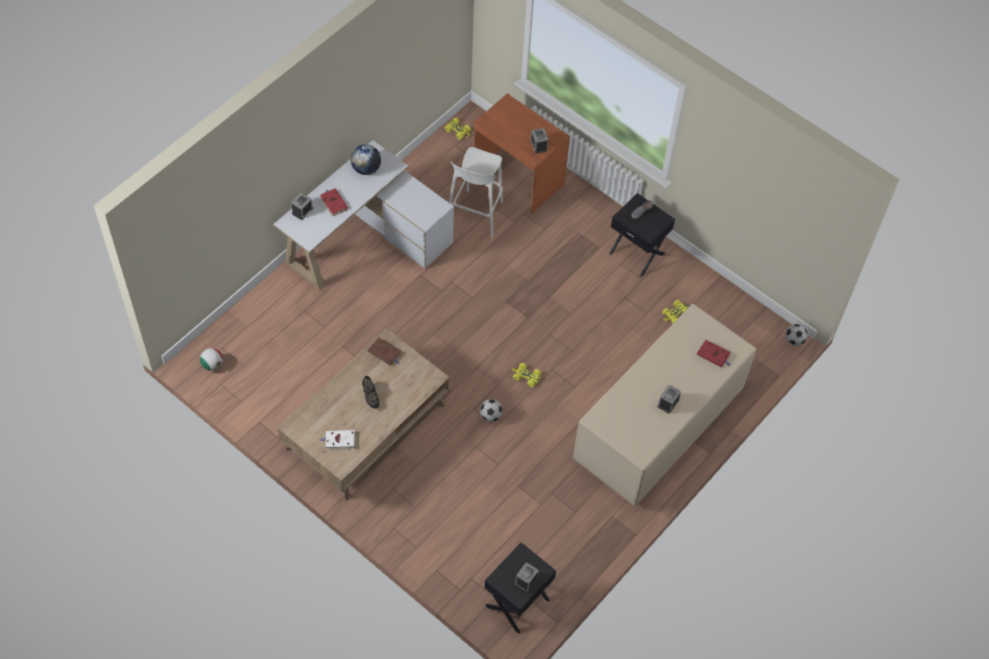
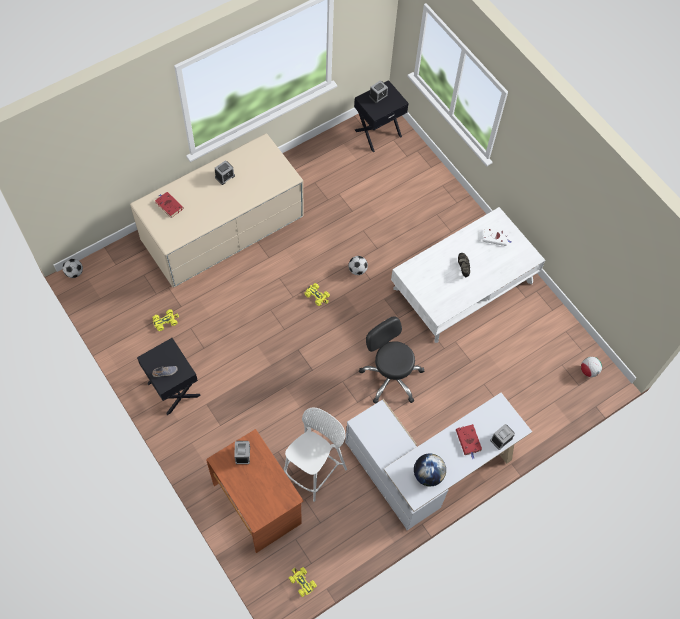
camera: 165 degrees left, 5 degrees up
brown coffee table [278,328,450,501] -> white coffee table [391,207,545,343]
brown book [368,338,401,366] -> none
none -> black office chair [359,316,424,404]

